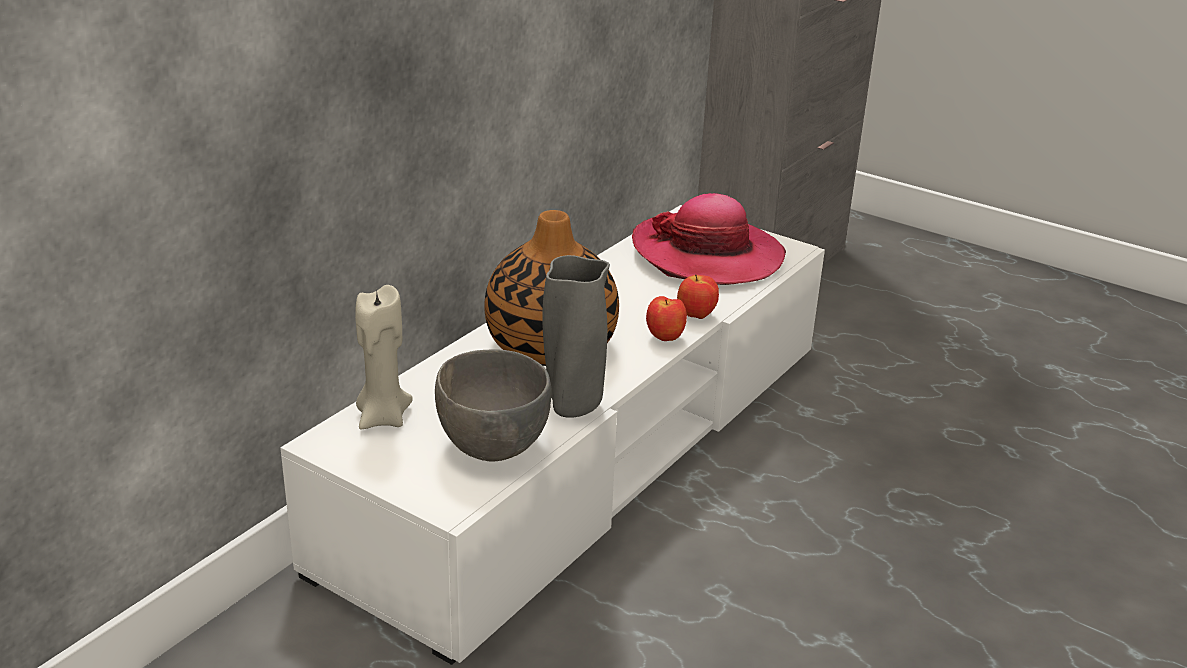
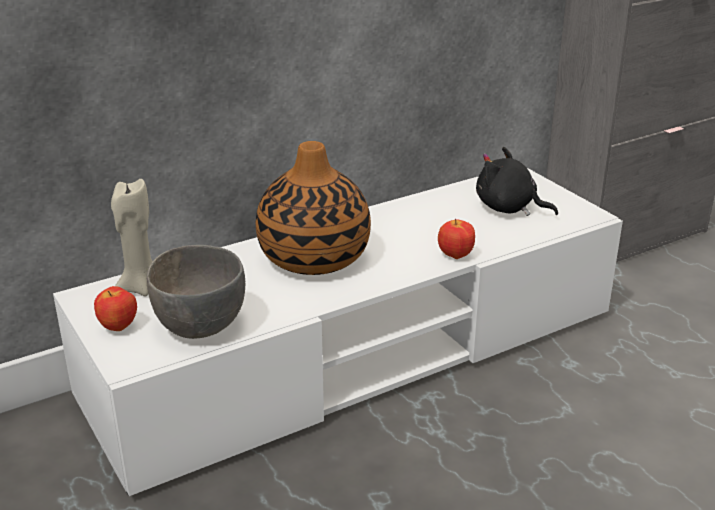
camera: 25 degrees right, 0 degrees up
grey vase [542,255,610,418] -> none
hat [632,193,786,285] -> black plush toy [476,147,558,216]
apple [646,296,687,341] -> apple moved to [94,286,137,331]

